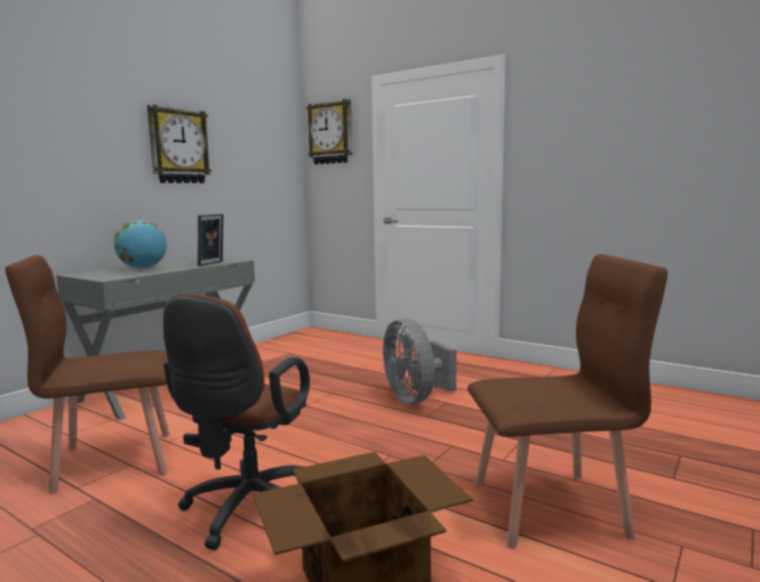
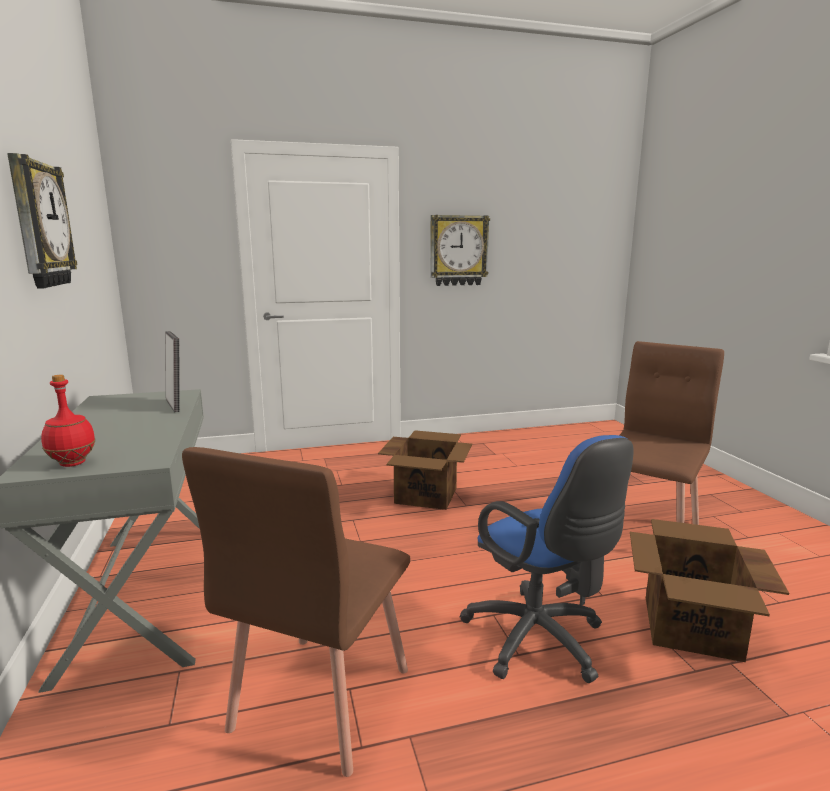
camera: 50 degrees left, 5 degrees up
globe [114,220,167,269] -> none
brown office chair [163,293,310,550] -> blue office chair [460,435,633,683]
wall clock [306,99,352,165] -> wall clock moved to [430,215,490,286]
grey fan [383,318,457,404] -> cardboard box [378,430,472,510]
none -> red bottle [41,375,96,467]

